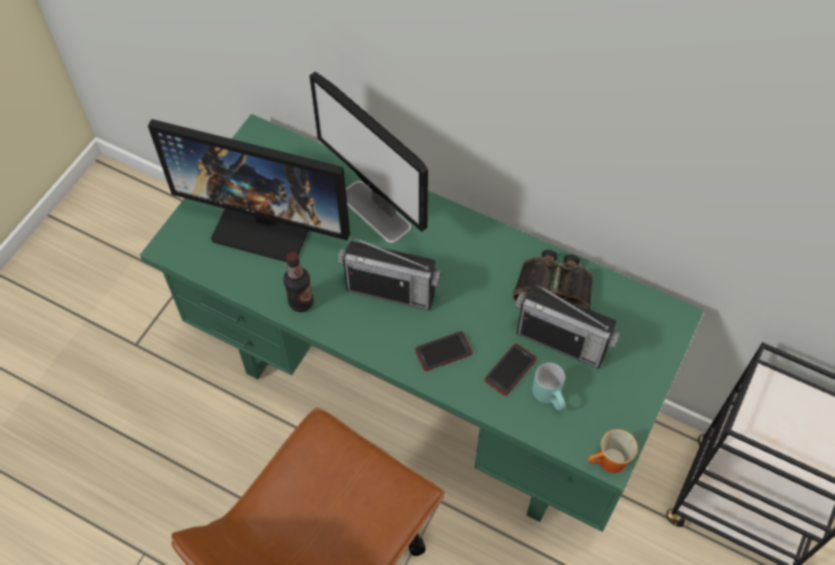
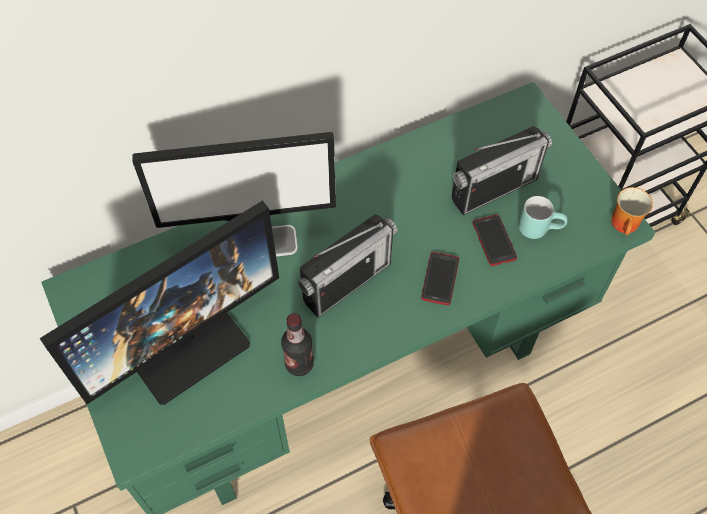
camera: 55 degrees left, 0 degrees up
binoculars [512,250,593,310] -> none

